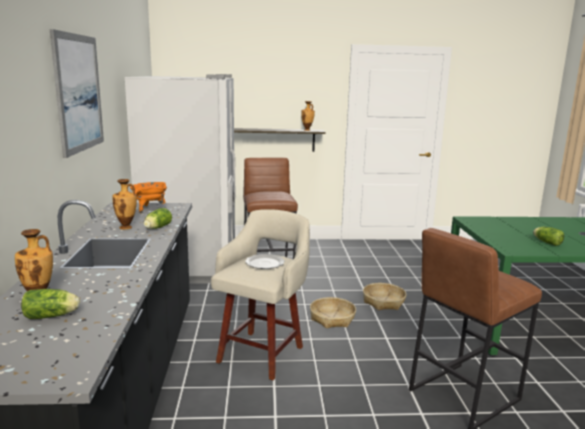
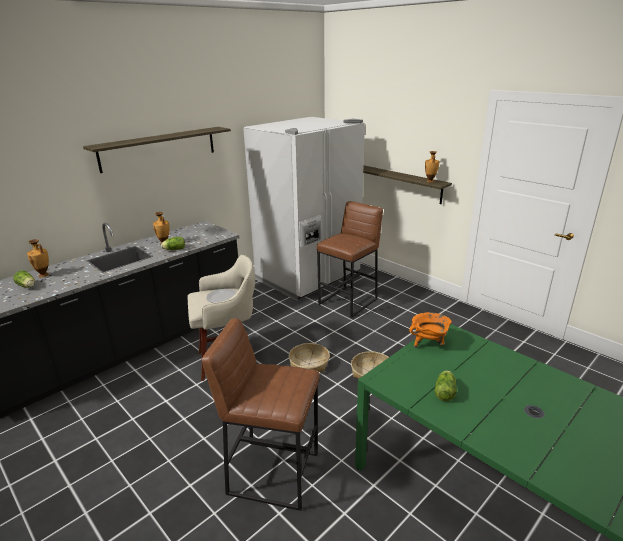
camera: 50 degrees right, 10 degrees up
picture [50,29,104,158] -> shelf [83,127,231,173]
orange cooking pot [130,182,167,213] -> orange cooking pot moved to [409,312,452,348]

